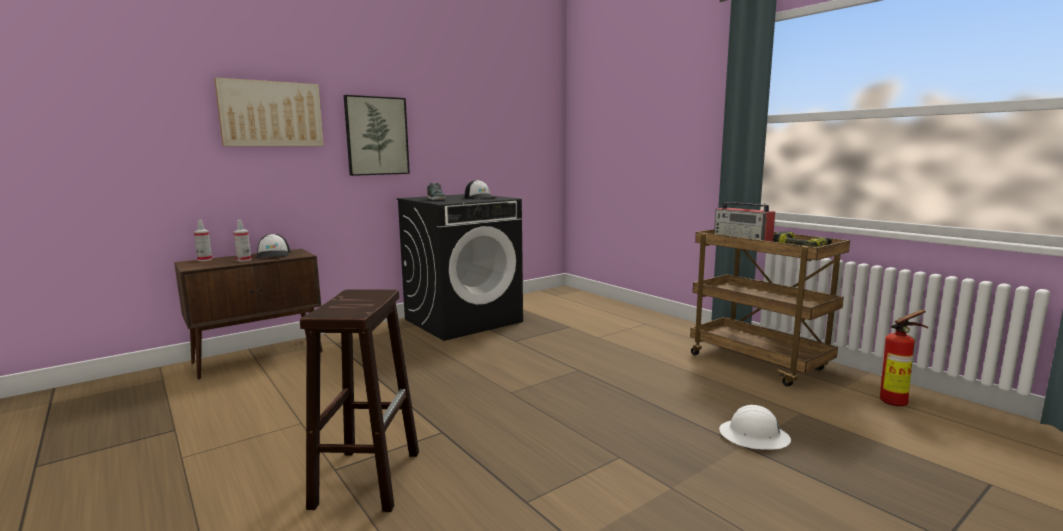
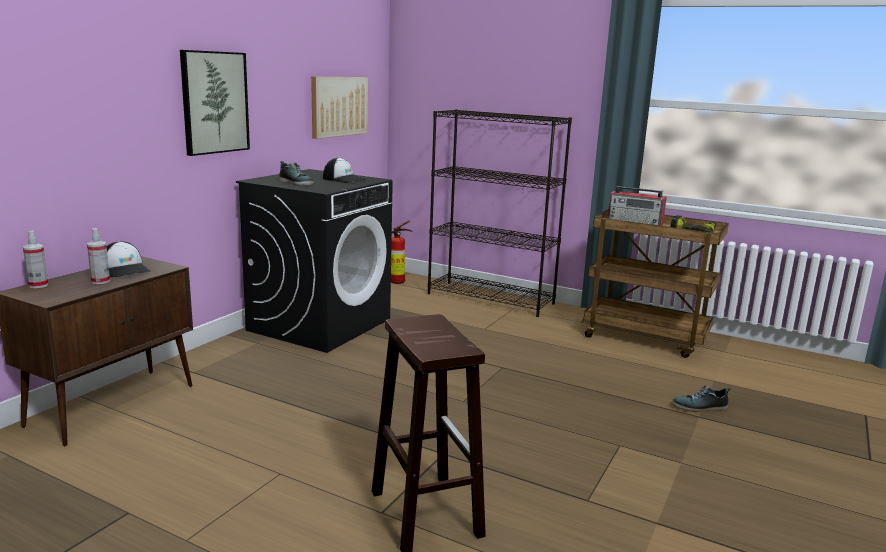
camera: 25 degrees left, 5 degrees up
picture [214,77,324,146] -> picture moved to [311,77,368,139]
white hard hat [719,405,791,450] -> shoe [672,386,731,412]
fire extinguisher [880,310,928,406] -> fire extinguisher moved to [391,220,412,284]
none -> black bookcase [428,109,572,317]

